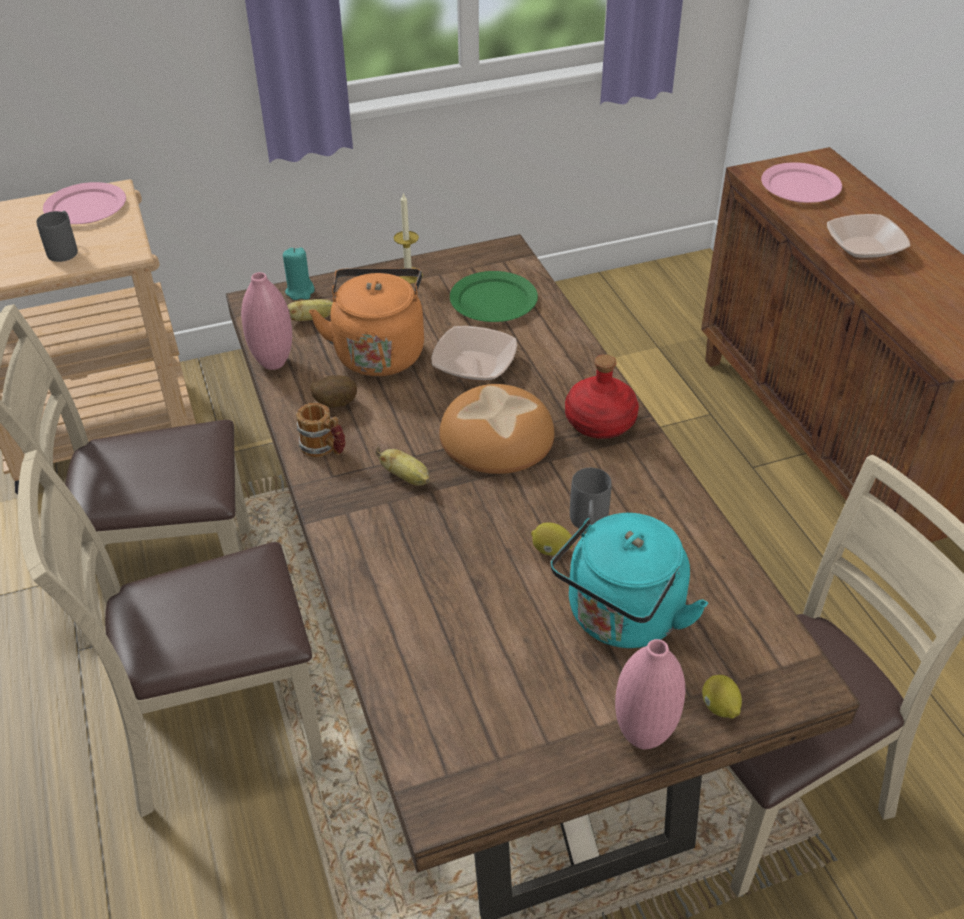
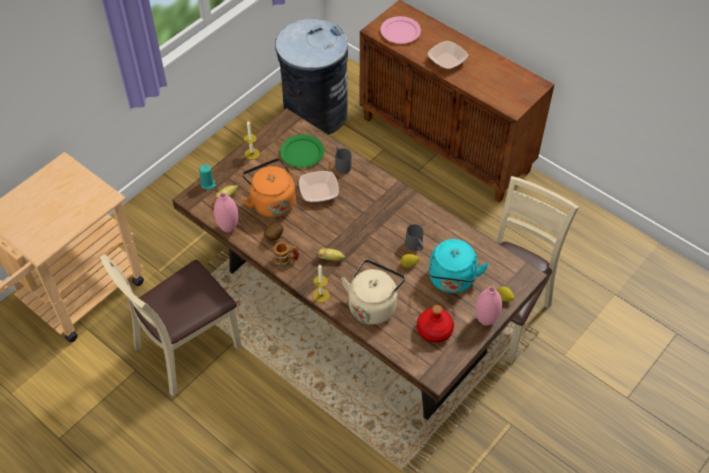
camera: 30 degrees left, 10 degrees up
beige chair [18,450,325,817] -> none
grey mug [36,211,78,262] -> grey mug moved to [335,146,351,174]
pink plate [43,182,126,224] -> none
bread [439,384,554,474] -> none
red bottle [565,354,639,439] -> red bottle moved to [417,305,454,343]
none -> grey trash can [275,19,348,135]
none -> candle [313,265,330,302]
none -> beige kettle [341,259,405,325]

